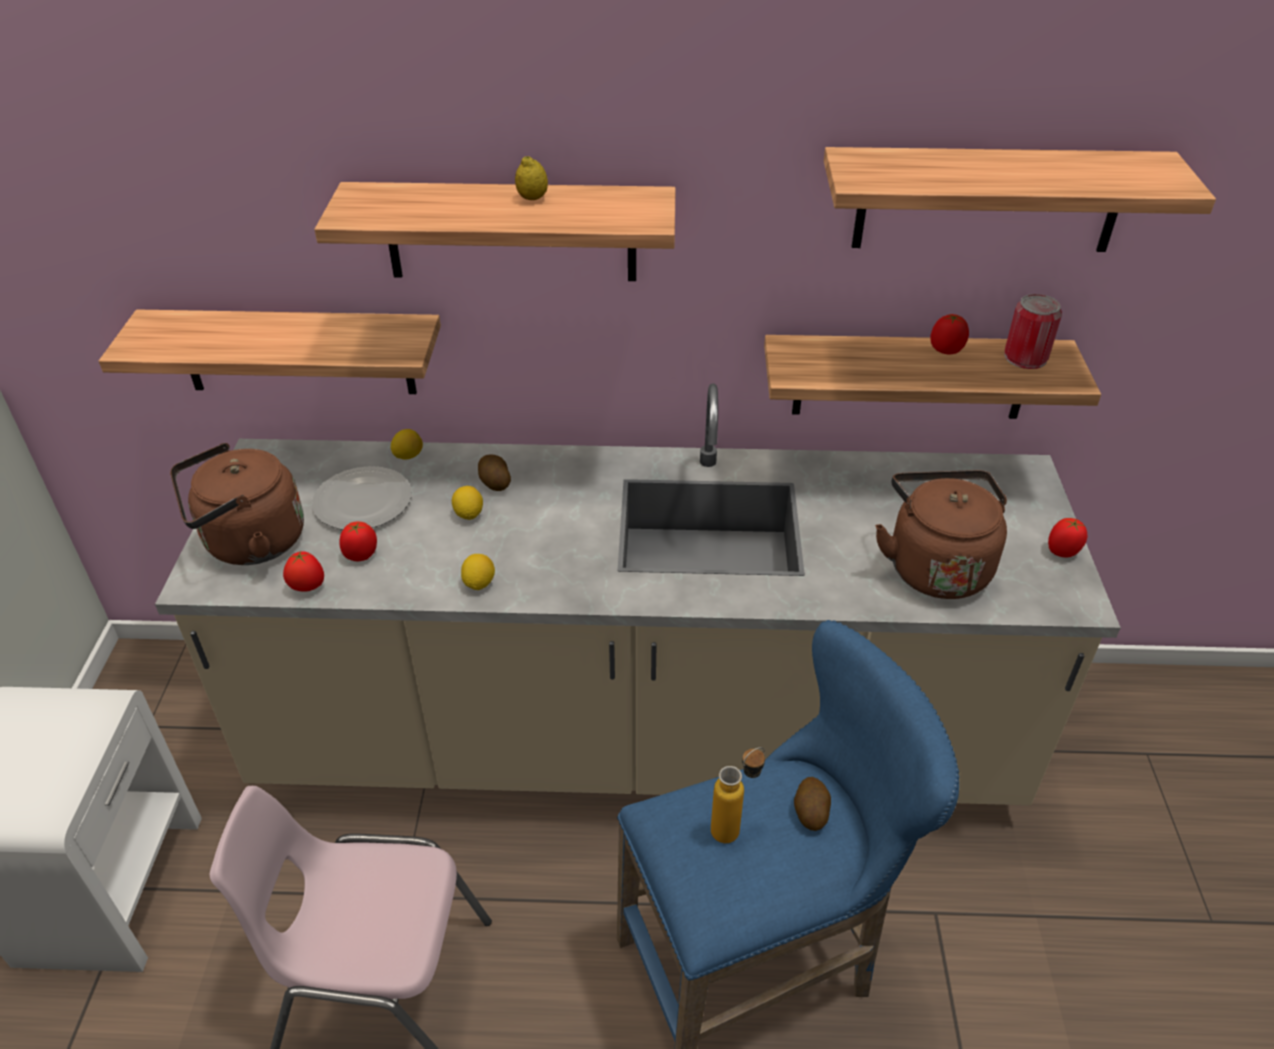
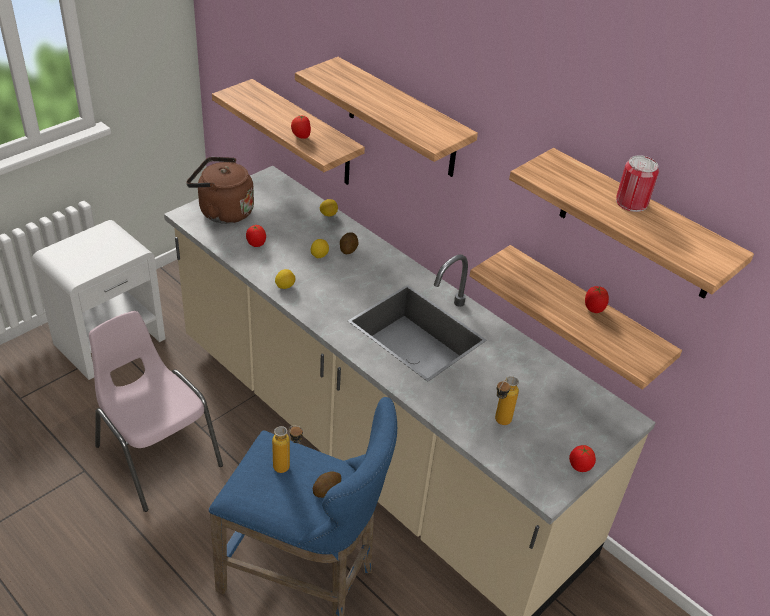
camera: 40 degrees right, 0 degrees up
tomato [283,551,324,591] -> tomato moved to [291,116,311,139]
plate [312,466,412,530] -> none
lemon [515,156,548,200] -> none
brown kettle [875,470,1007,599] -> bottle [495,376,519,425]
can [1005,294,1062,369] -> can moved to [616,155,659,212]

